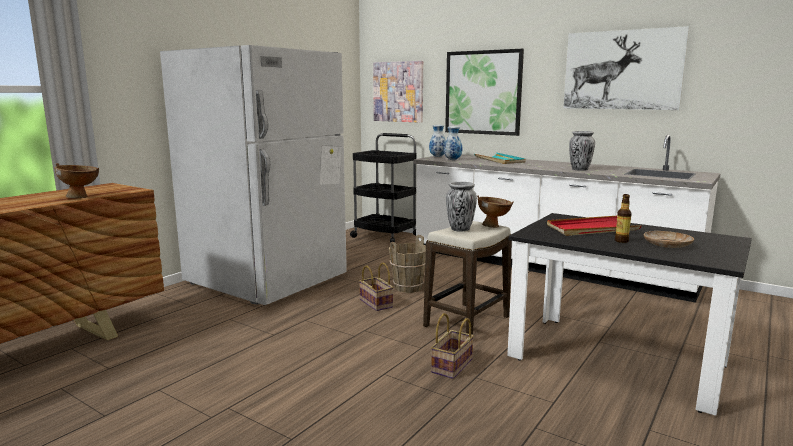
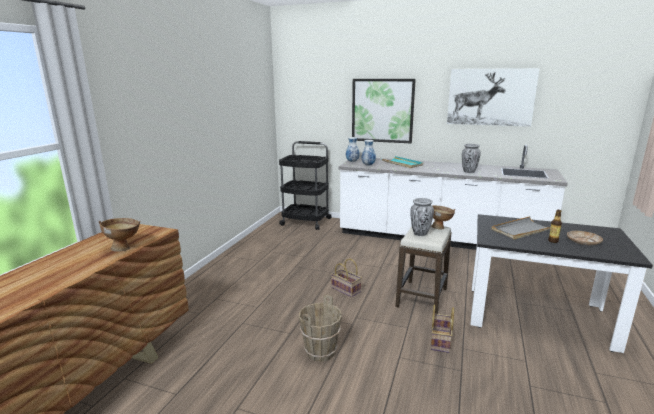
camera: 15 degrees left, 5 degrees up
white fridge [160,45,347,305] -> none
picture [373,61,423,123] -> none
brown bucket [389,235,426,293] -> brown bucket moved to [299,295,342,362]
red tray [547,216,642,236] -> grey tray [491,216,551,240]

